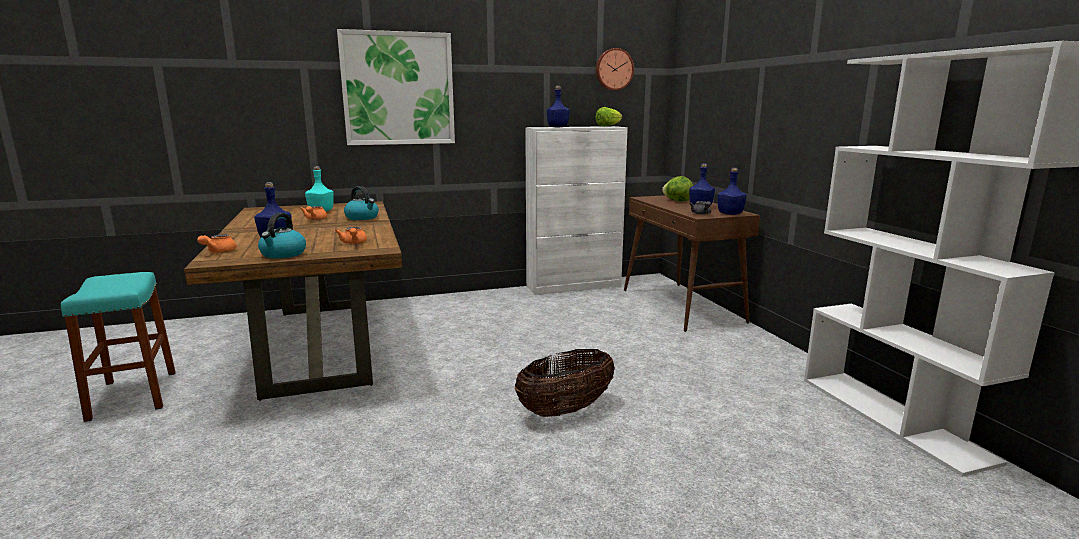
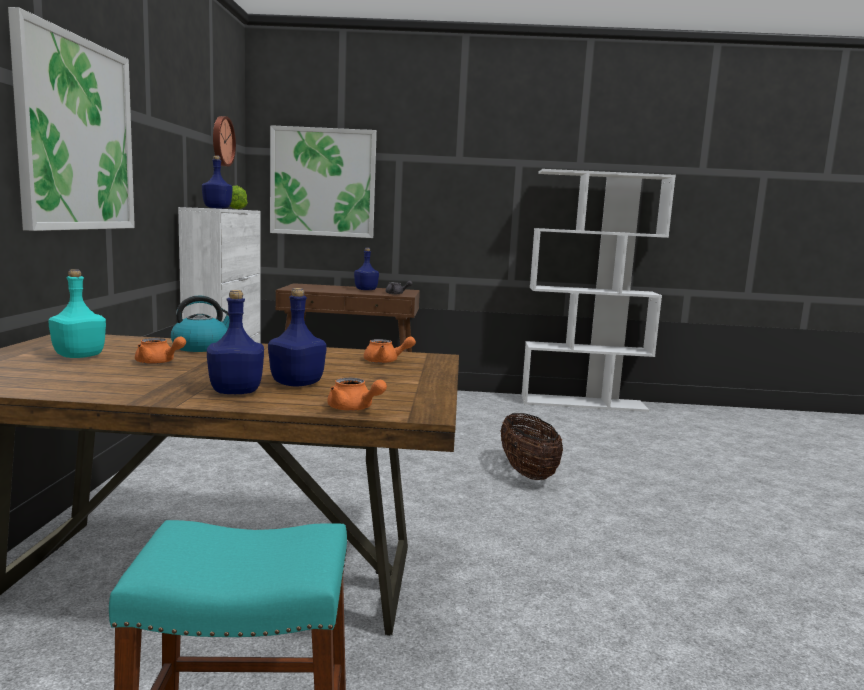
camera: 70 degrees left, 5 degrees down
kettle [258,213,306,259] -> none
lettuce [662,176,693,201] -> none
blue bottle [718,168,747,215] -> blue bottle moved to [207,290,264,394]
none -> picture [270,125,377,238]

